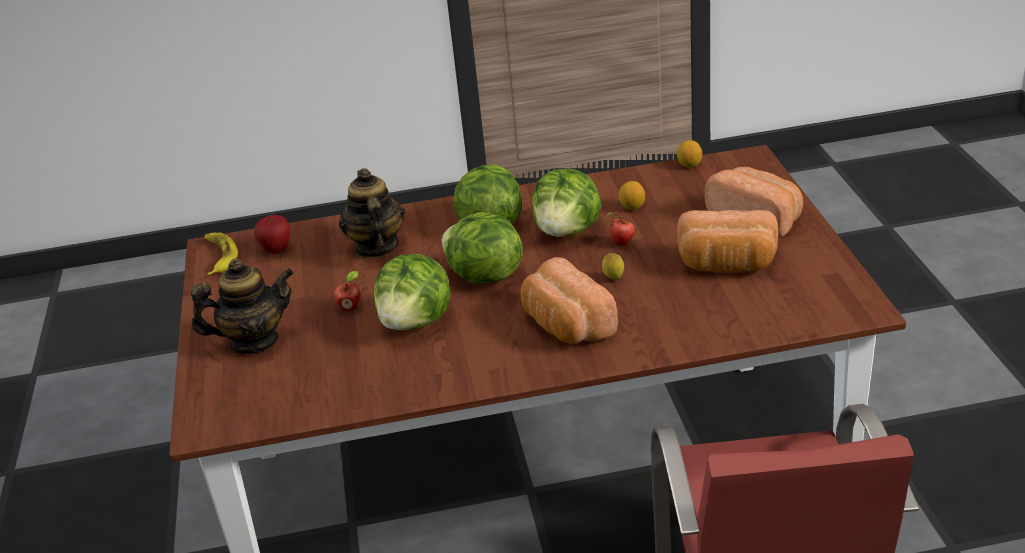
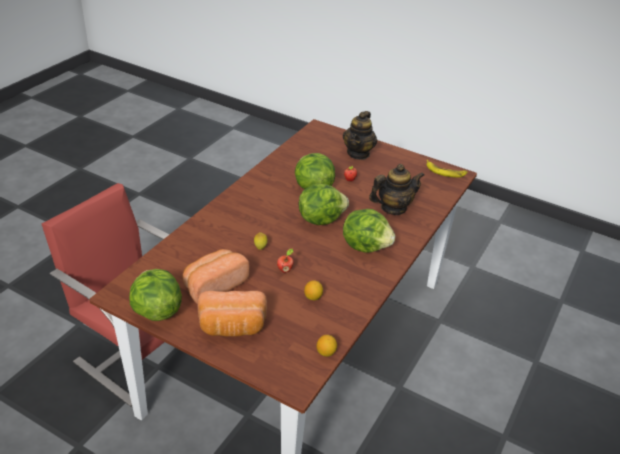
camera: 125 degrees right, 5 degrees up
apple [254,214,290,254] -> none
teapot [339,168,405,258] -> teapot turned 45 degrees counterclockwise [369,164,424,215]
bread [520,257,618,344] -> none
lettuce [532,169,602,237] -> lettuce moved to [129,269,182,321]

